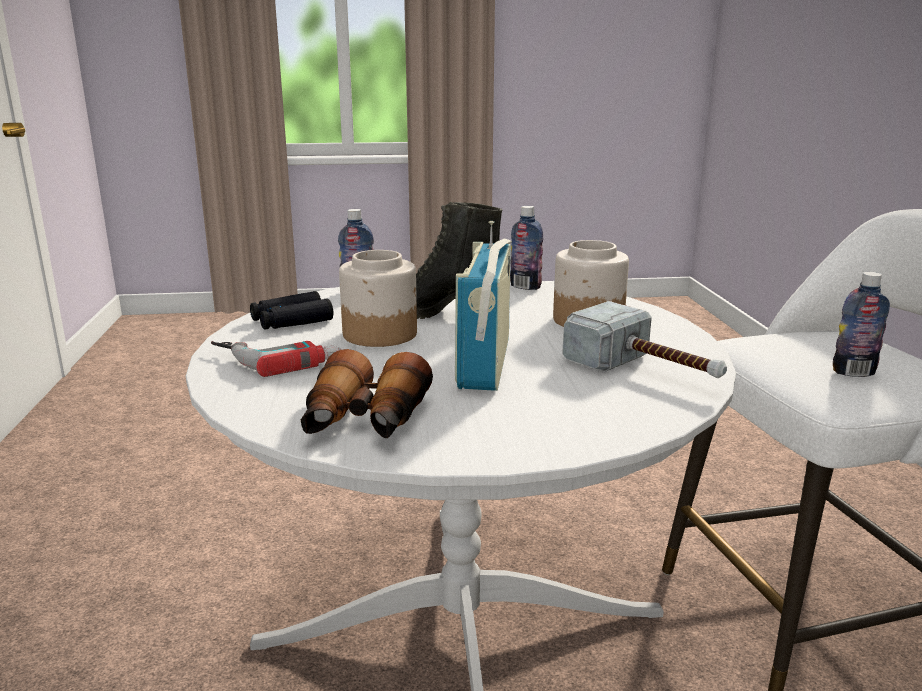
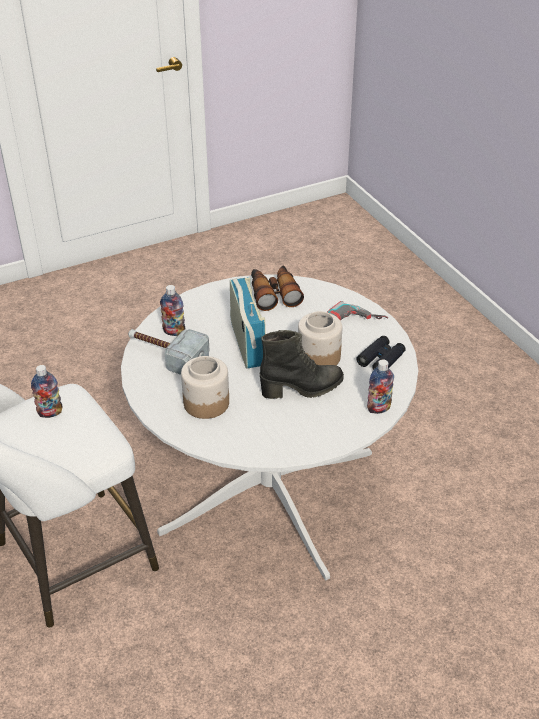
camera: 160 degrees right, 20 degrees up
bottle [510,206,543,290] -> bottle moved to [160,285,185,336]

